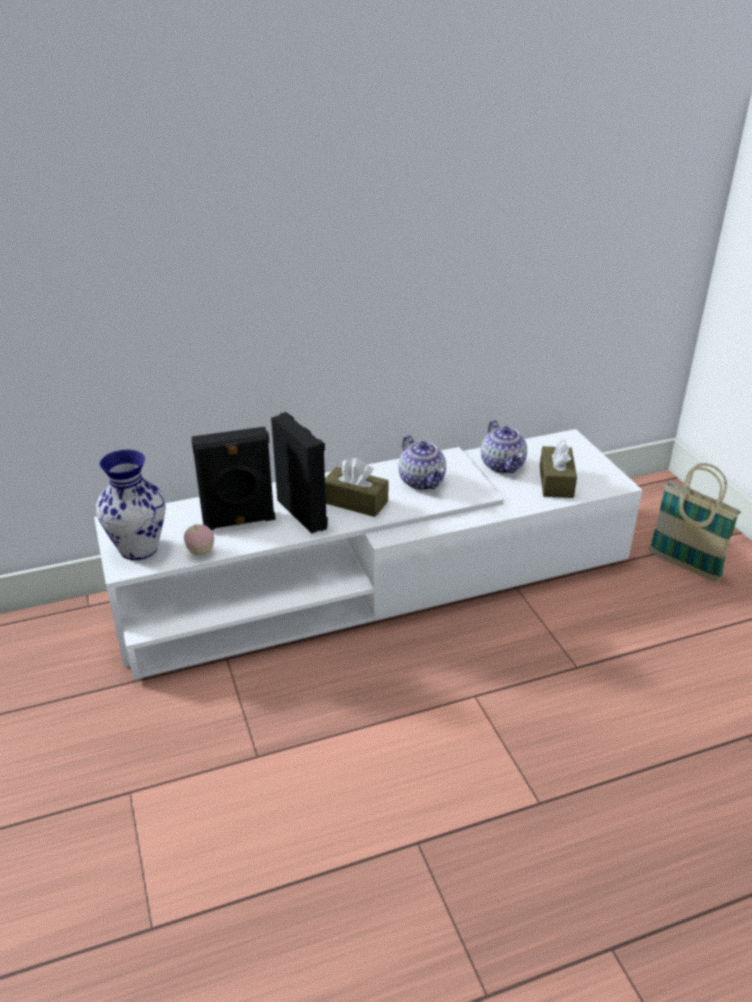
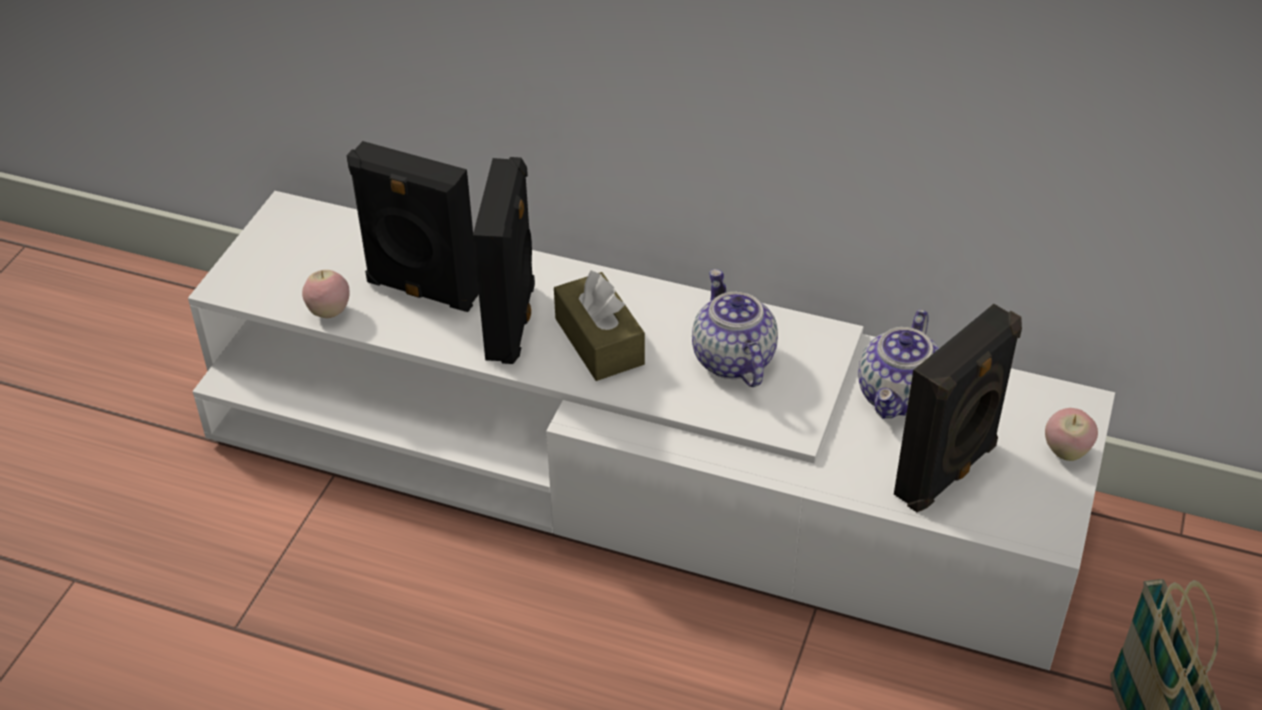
camera: 40 degrees right, 10 degrees up
vase [96,450,166,560] -> none
teapot [398,435,446,490] -> teapot turned 150 degrees clockwise [692,269,778,387]
brown tissue box [540,439,577,498] -> black speaker [894,304,1022,512]
none -> apple [1045,408,1098,461]

